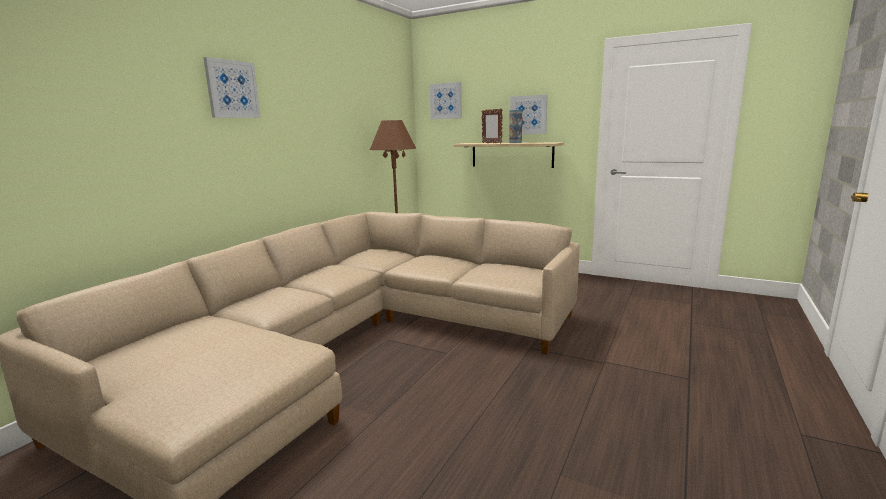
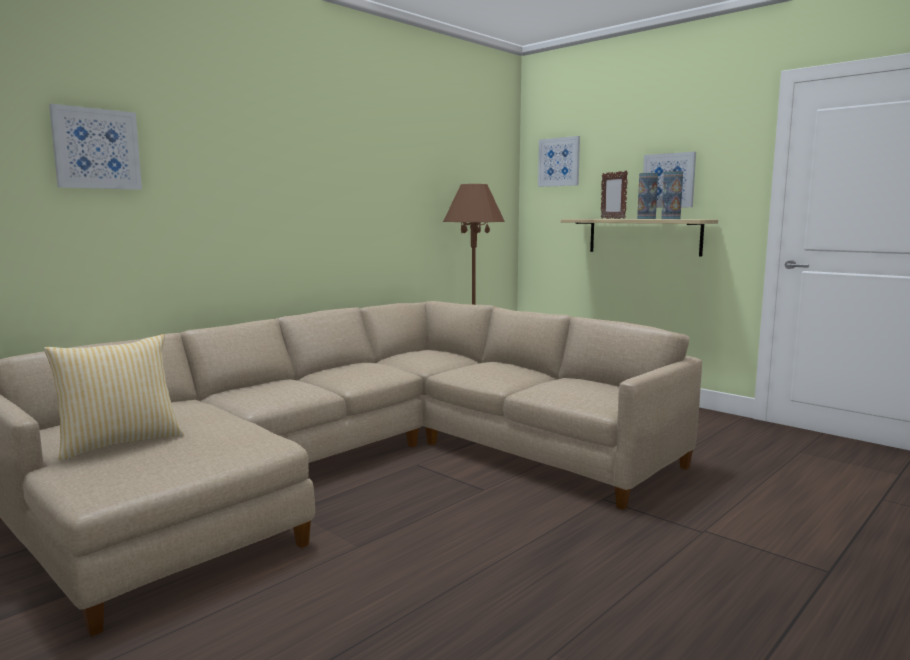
camera: 15 degrees right, 5 degrees down
picture [203,57,261,118] -> picture moved to [49,104,142,190]
none -> pillow [44,334,184,461]
none -> vase [661,171,683,219]

